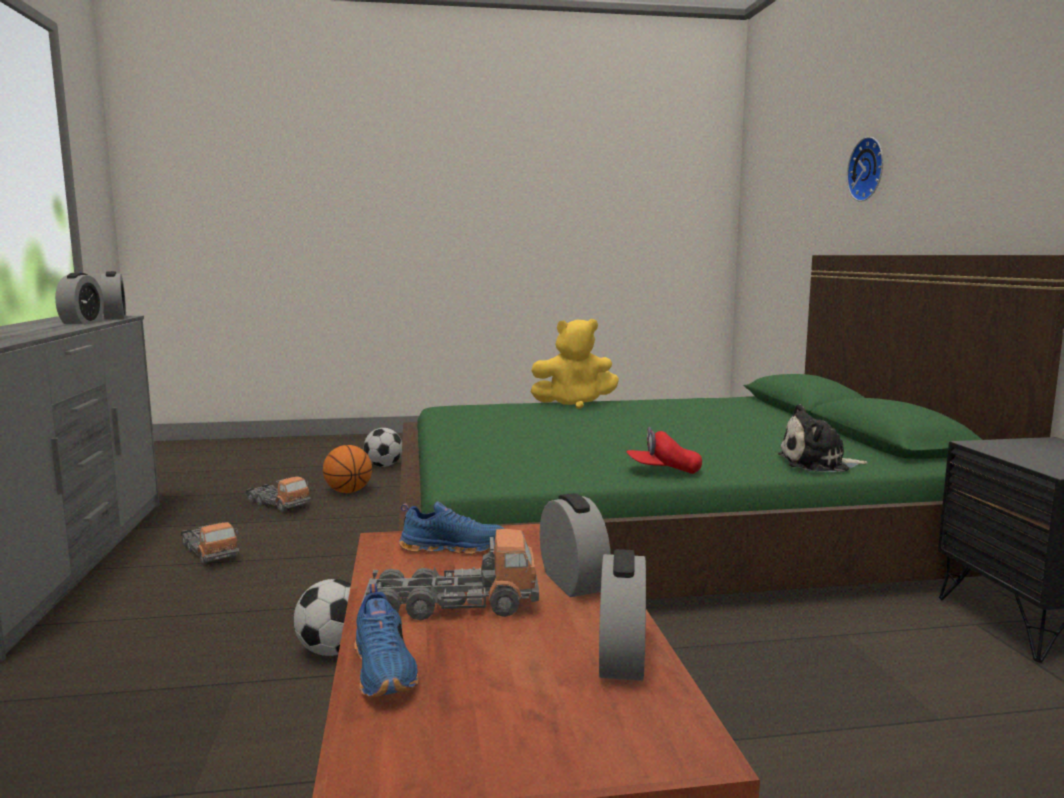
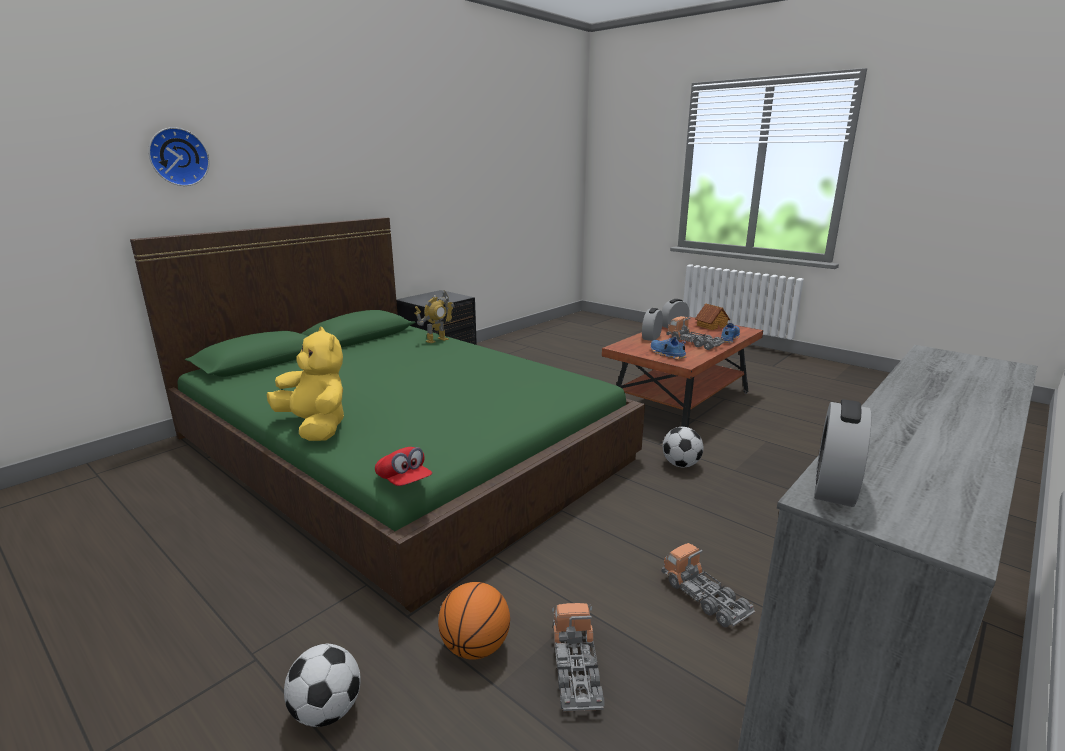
camera: 130 degrees left, 10 degrees up
alarm clock [55,273,104,324] -> none
toy truck [181,522,240,565] -> toy truck turned 45 degrees counterclockwise [661,543,755,627]
red cap [626,427,702,474] -> red cap moved to [375,447,432,486]
plush toy [778,404,868,472] -> toy robot [415,291,454,343]
none -> toy house [695,303,730,330]

